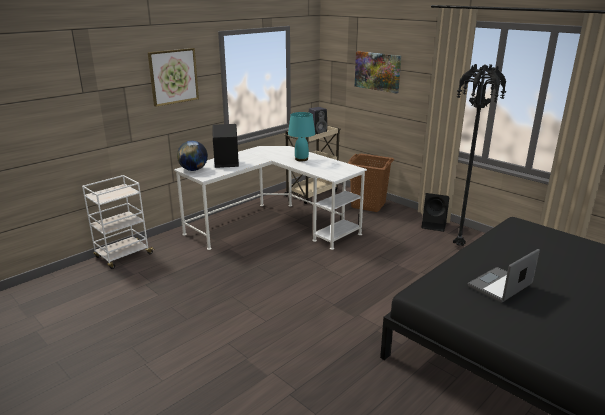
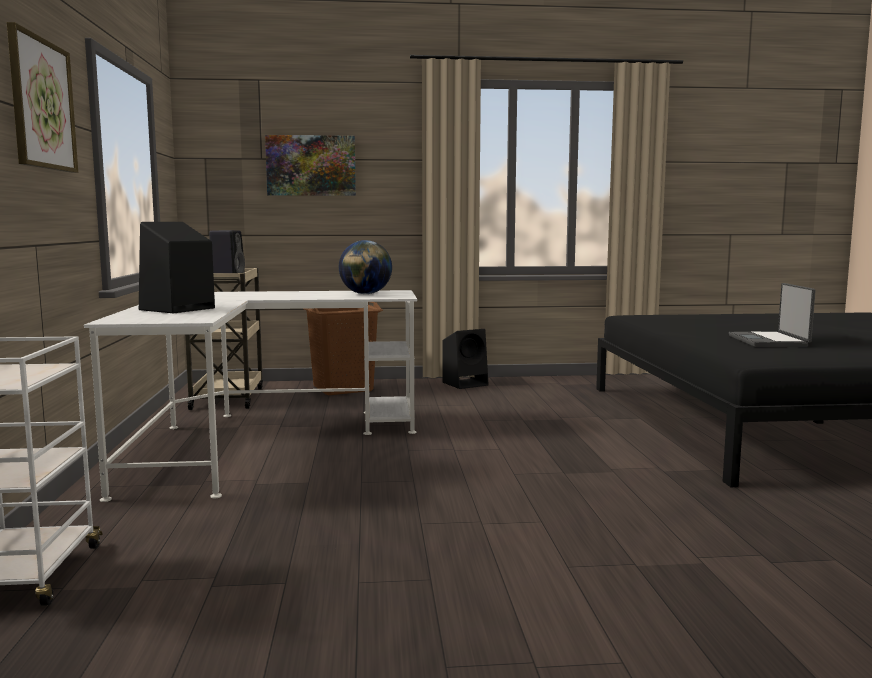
camera: 50 degrees left, 15 degrees down
globe [177,141,208,171] -> globe moved to [339,240,392,294]
turquoise table lamp [288,112,315,161] -> none
black floor lamp [453,64,506,246] -> none

